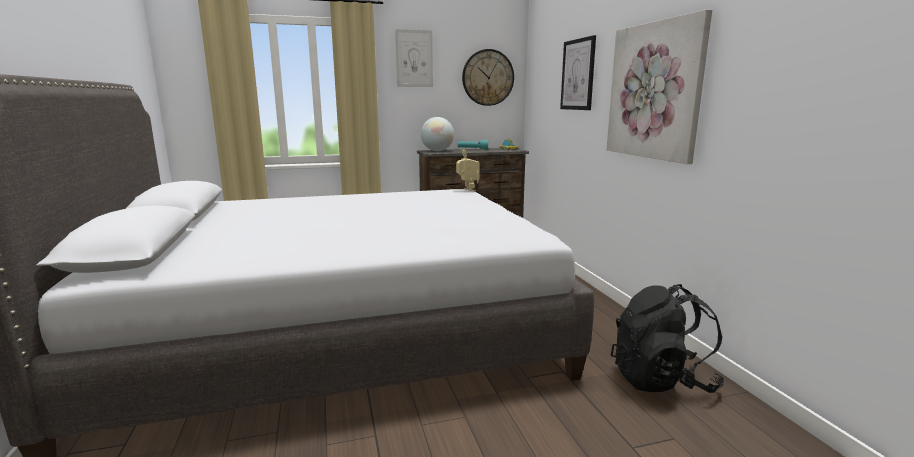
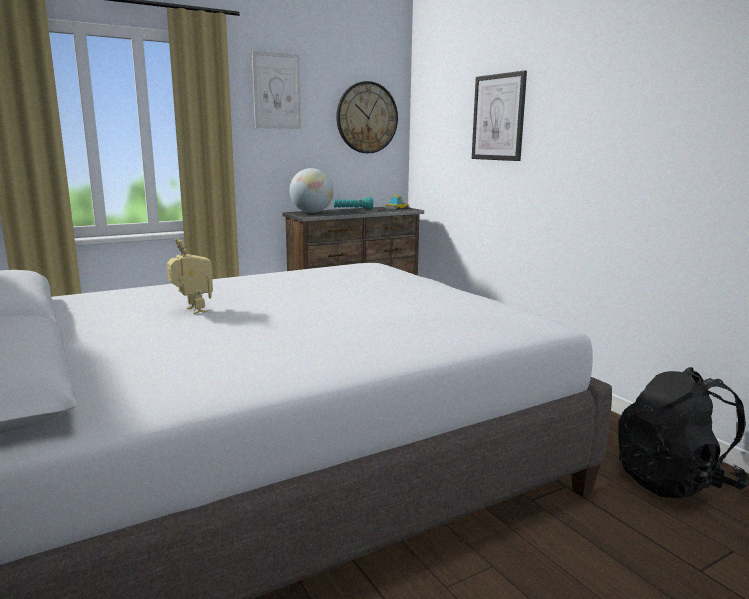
camera: 15 degrees left, 0 degrees up
toy robot [456,149,480,191] -> toy robot moved to [167,238,213,314]
picture [607,9,712,164] -> none

